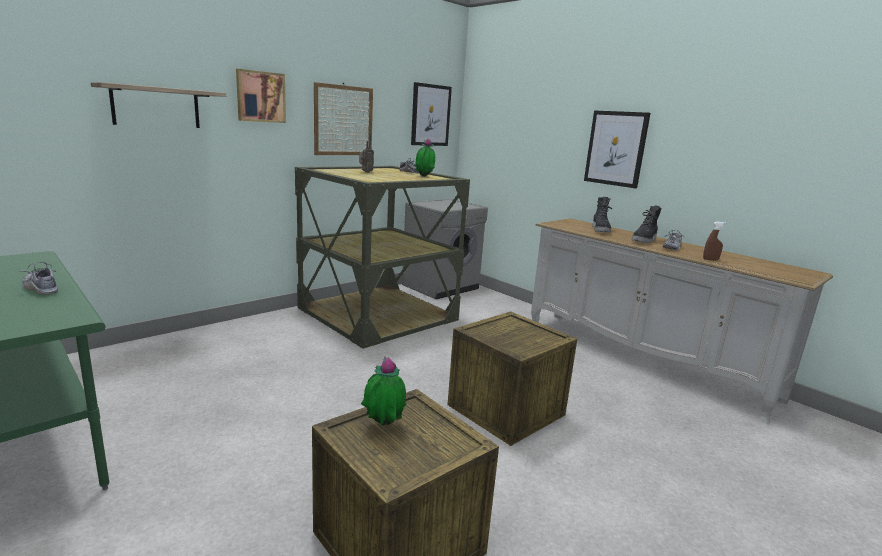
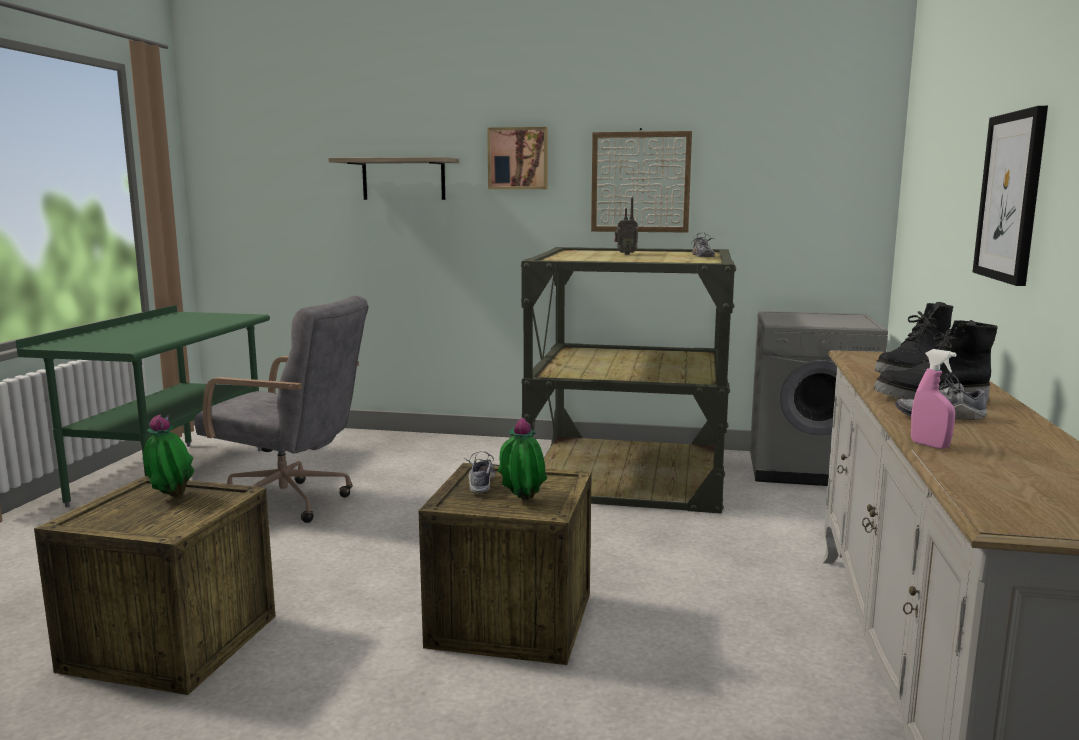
camera: 55 degrees right, 5 degrees down
shoe [21,262,58,295] -> shoe moved to [464,452,499,493]
picture [411,82,452,146] -> none
potted plant [414,139,435,177] -> potted plant moved to [498,417,547,500]
brown spray bottle [703,222,726,260] -> pink spray bottle [911,349,957,449]
none -> grey office chair [194,296,369,523]

